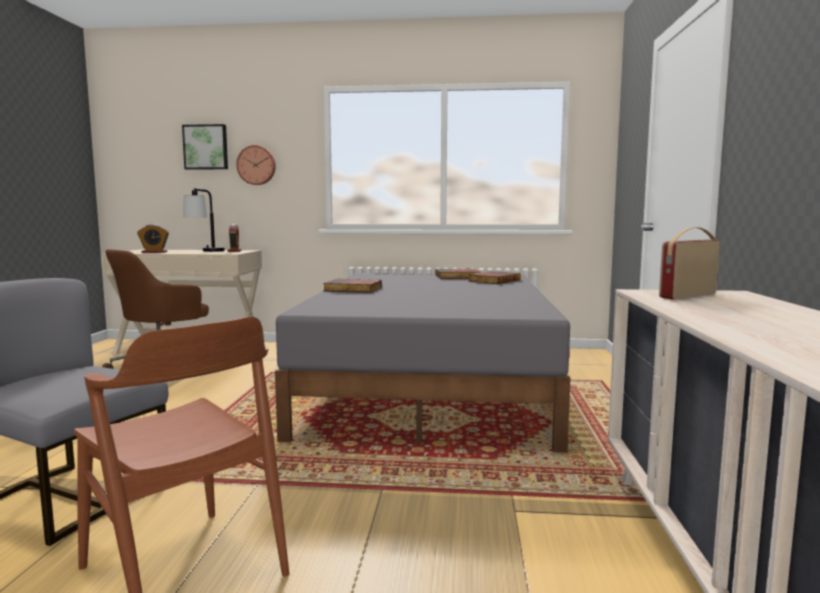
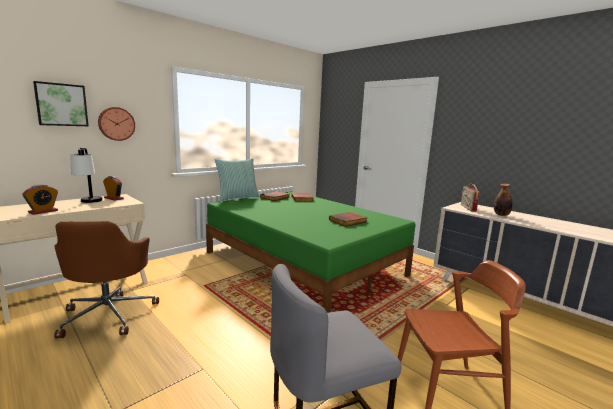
camera: 50 degrees left, 5 degrees up
grey bed [275,273,570,453] -> green bed [206,191,416,313]
book [323,279,382,293] -> book moved to [329,212,367,227]
none -> pillow [215,158,260,201]
none -> bottle [494,183,513,216]

